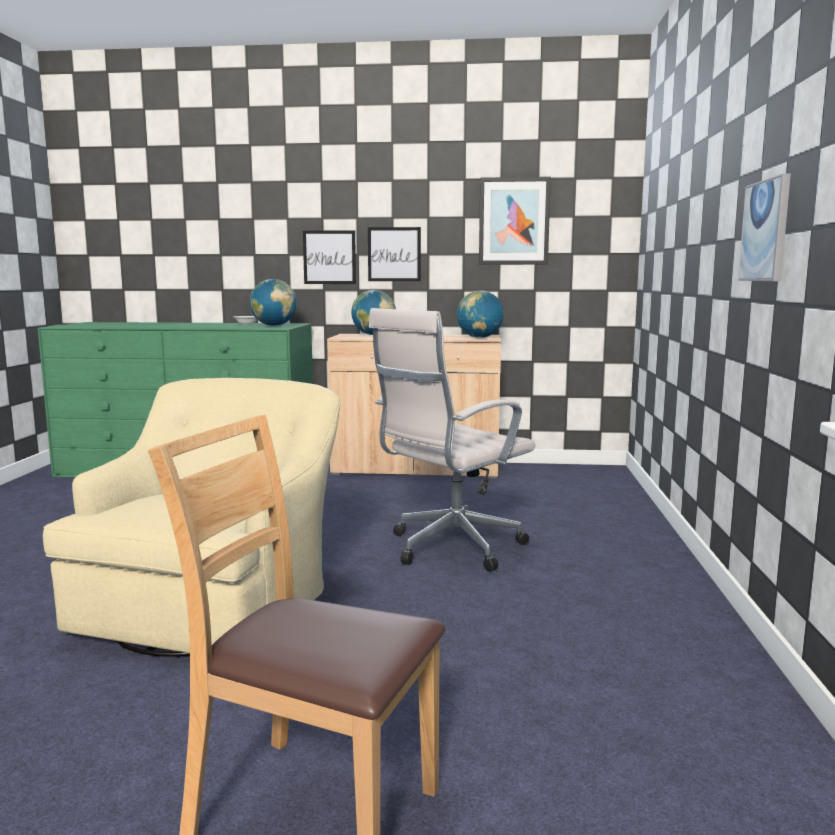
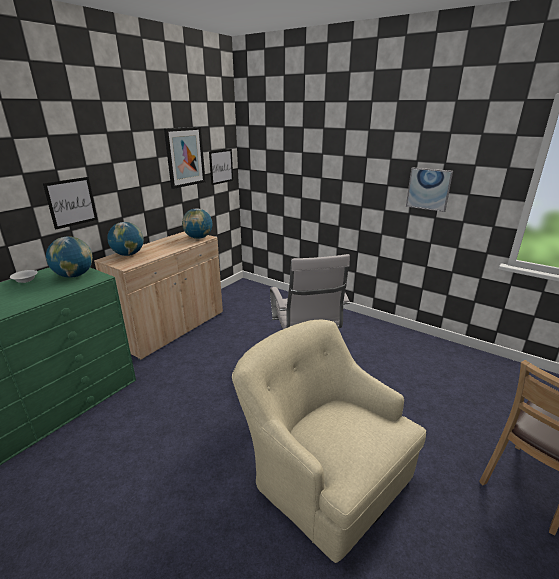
camera: 60 degrees left, 15 degrees up
picture [368,227,421,281] -> picture moved to [209,149,233,185]

